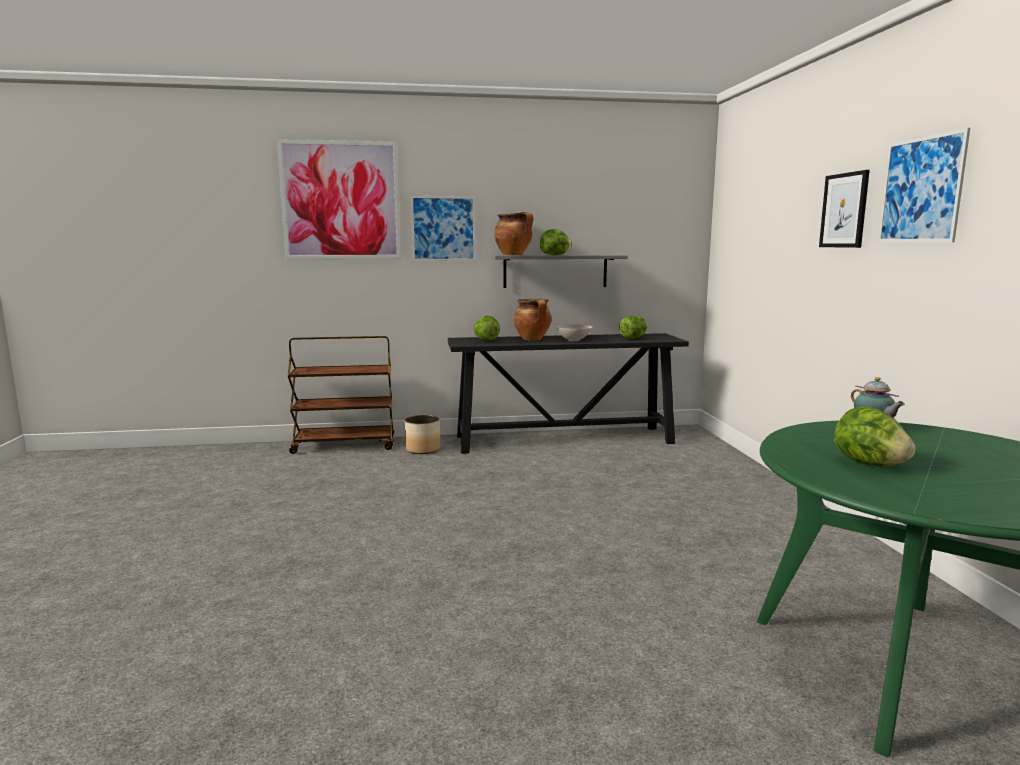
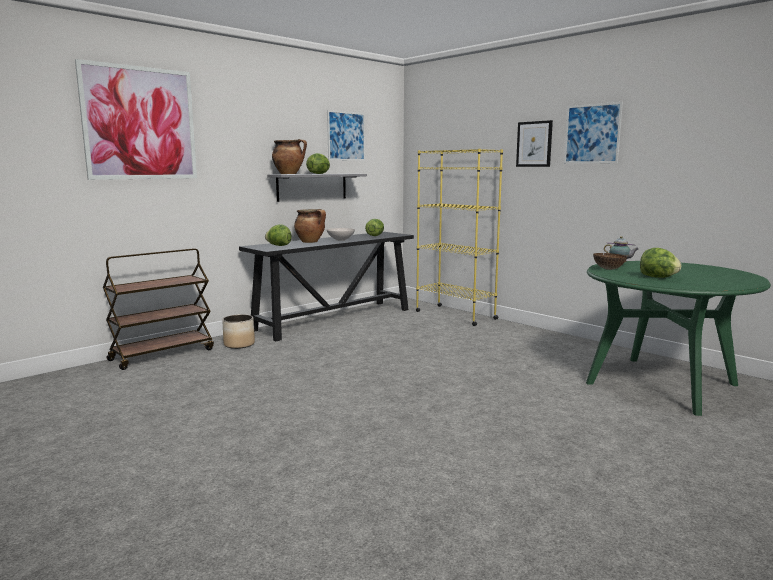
camera: 35 degrees left, 0 degrees up
picture [411,196,476,261] -> picture moved to [327,110,365,161]
none -> yellow bookcase [416,148,503,326]
none -> bowl [593,253,627,270]

